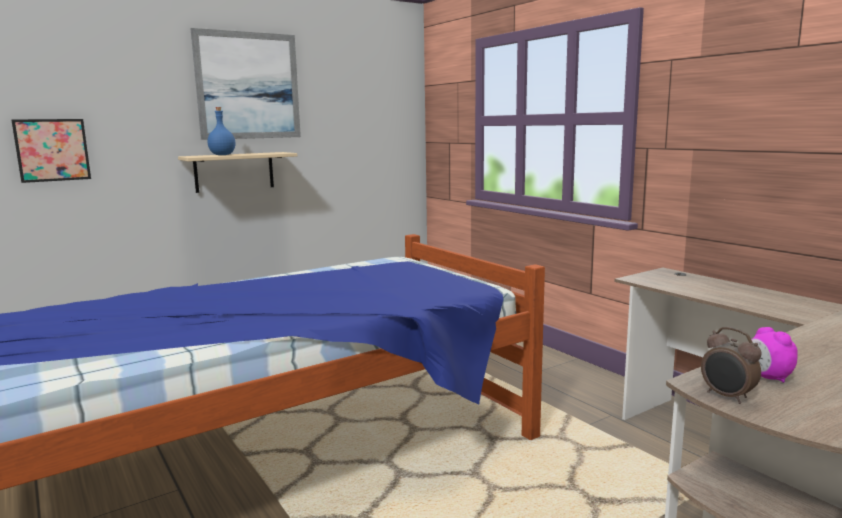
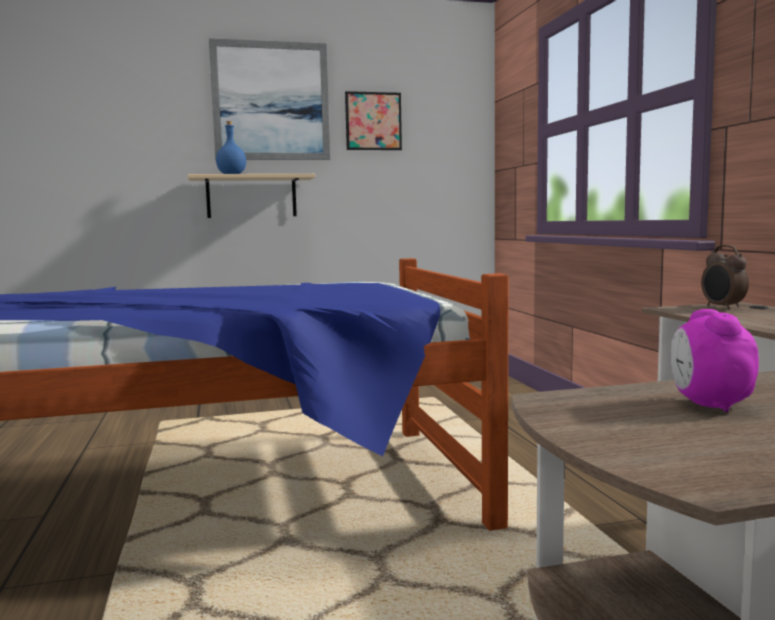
camera: 20 degrees right, 5 degrees down
picture [11,119,91,183] -> picture moved to [345,91,402,150]
alarm clock [701,327,762,404] -> alarm clock moved to [701,245,749,310]

